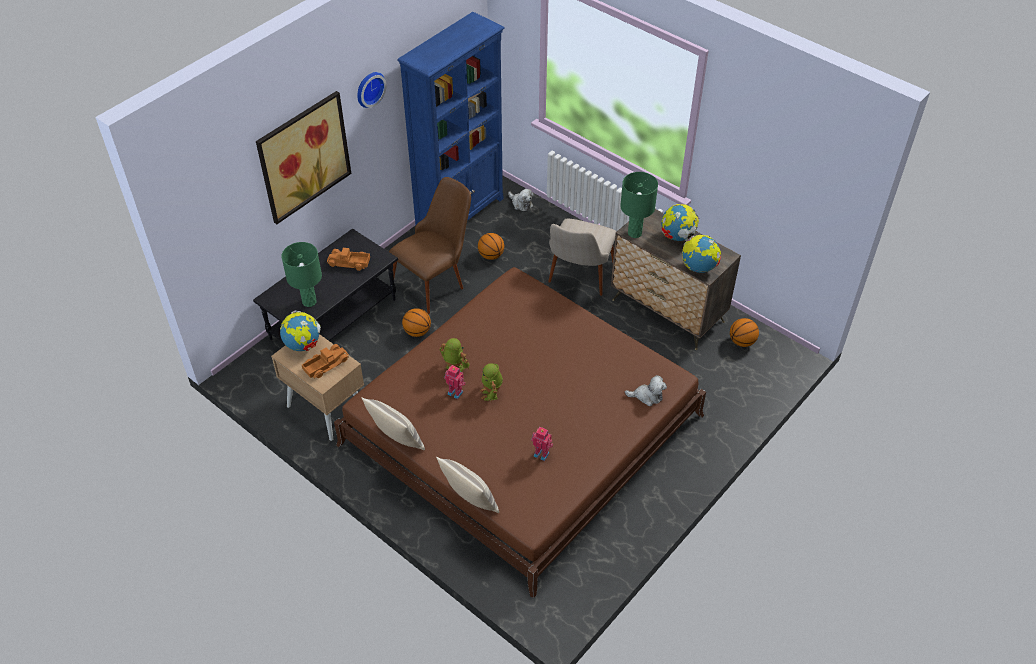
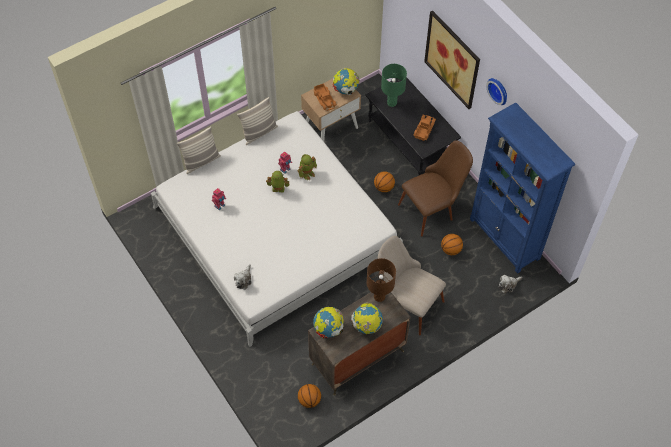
camera: 105 degrees right, 10 degrees up
brown bed [334,267,706,598] -> white bed [151,111,403,347]
brown chair [389,177,471,314] -> brown chair turned 90 degrees counterclockwise [398,140,473,236]
green table lamp [620,172,658,238] -> brown table lamp [367,258,396,302]

